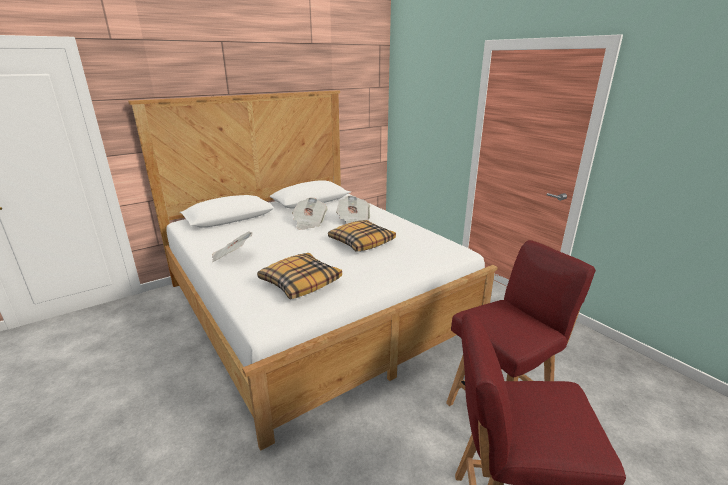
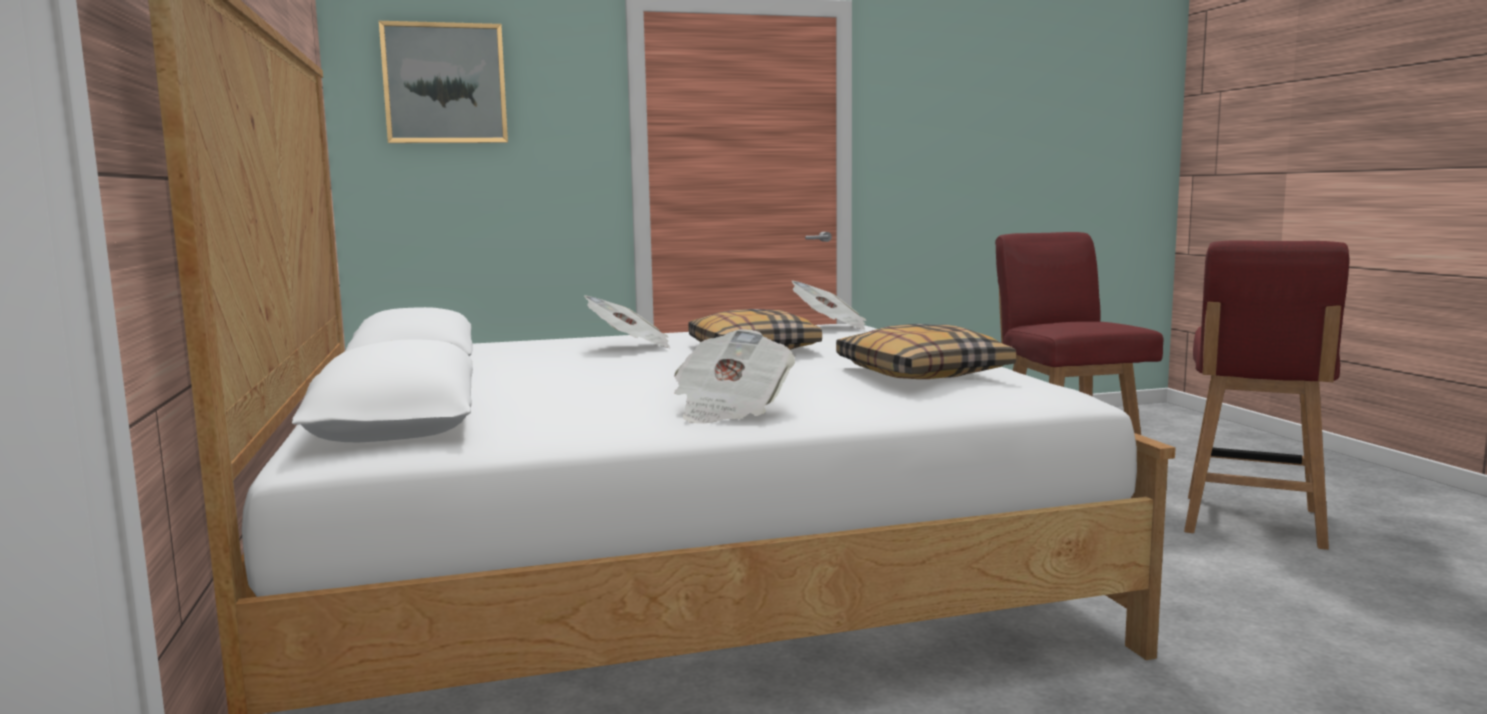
camera: 70 degrees left, 15 degrees down
newspaper [292,197,328,230] -> newspaper moved to [792,281,866,330]
none -> picture [379,21,508,143]

